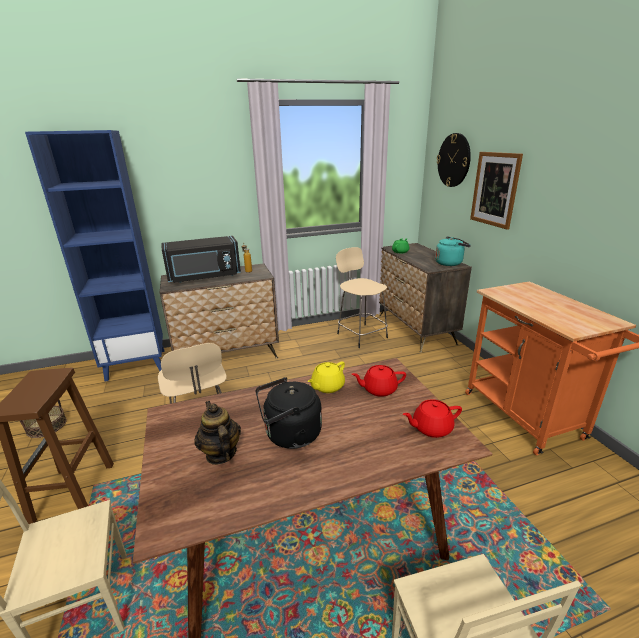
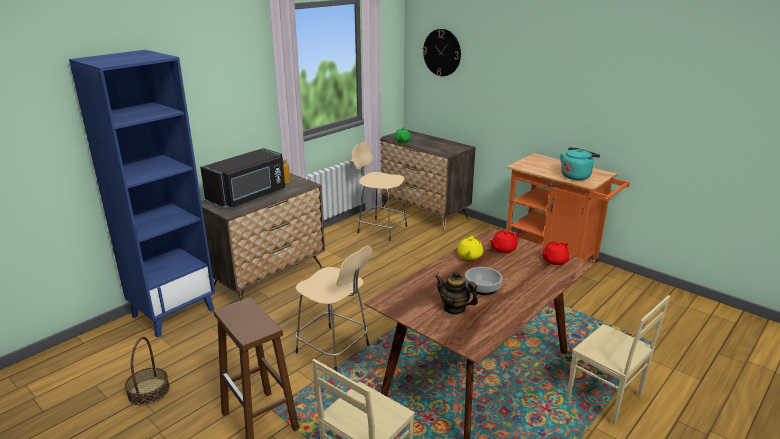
camera: 30 degrees left, 0 degrees up
black kettle [256,377,322,449] -> bowl [465,267,503,295]
turquoise kettle [435,236,471,266] -> turquoise kettle moved to [560,147,600,180]
picture [470,152,523,230] -> none

